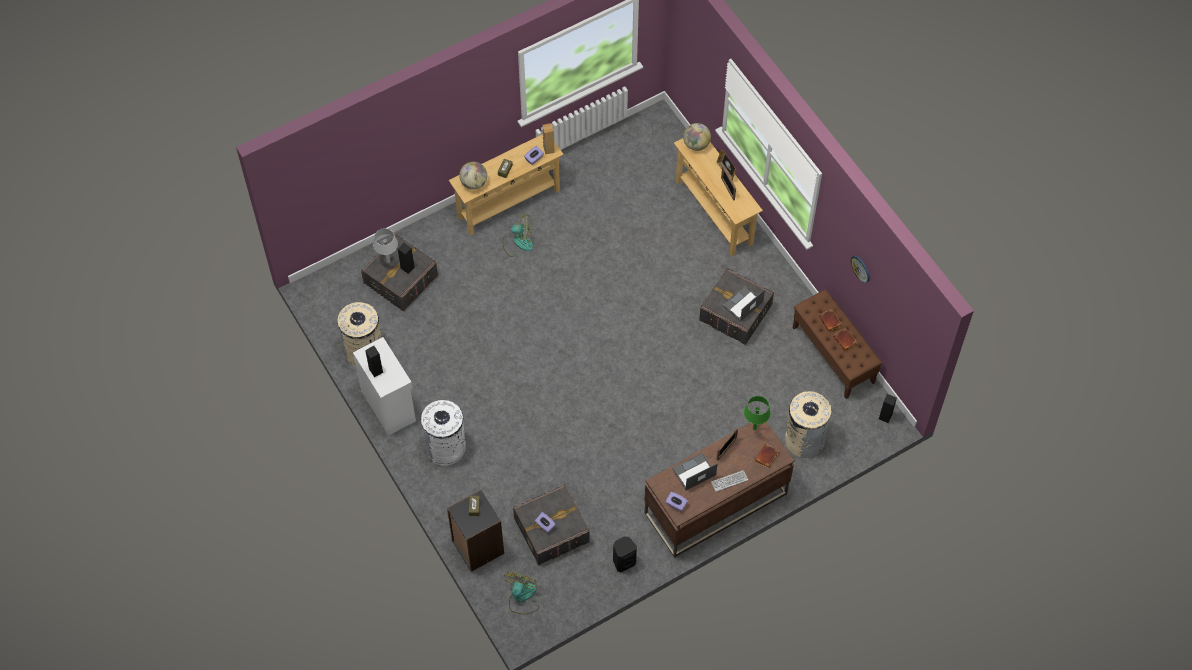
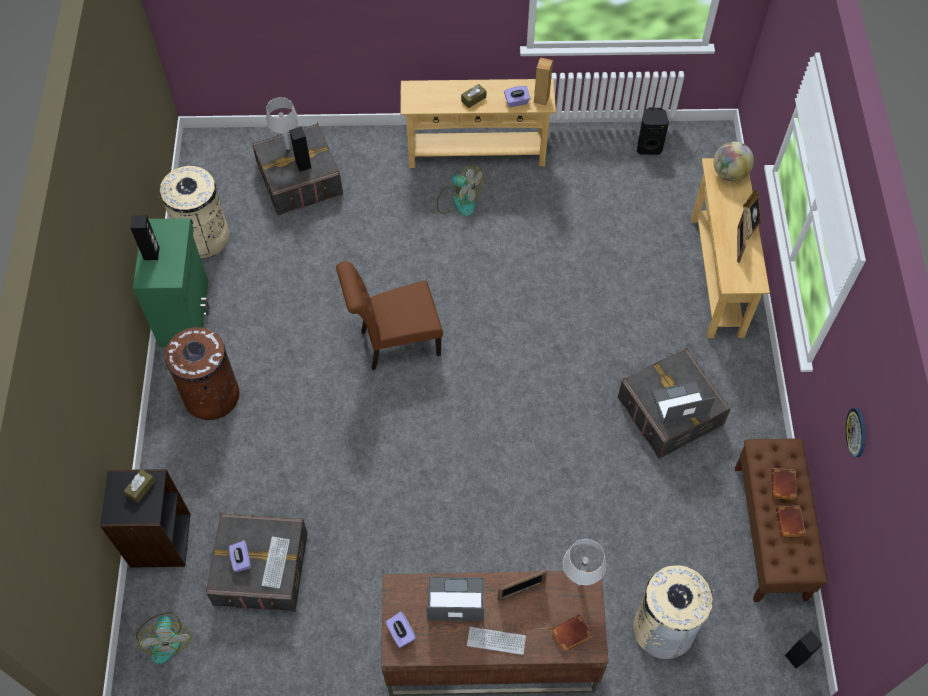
camera: 30 degrees right, 0 degrees up
white cabinet [353,337,416,436] -> green cabinet [133,218,210,347]
white trash can [421,400,466,466] -> brown trash can [165,327,239,420]
globe [459,162,487,190] -> none
fan [504,572,539,614] -> fan turned 120 degrees clockwise [136,612,191,664]
black speaker [613,537,637,572] -> black speaker moved to [637,108,669,155]
green table lamp [744,396,771,430] -> grey table lamp [563,539,606,586]
none -> keyboard [262,537,290,588]
none -> brown chair [336,261,443,370]

